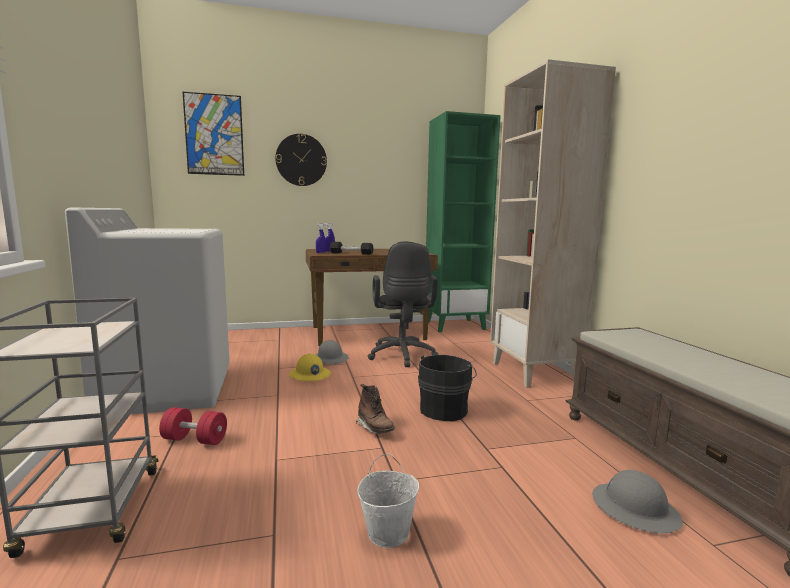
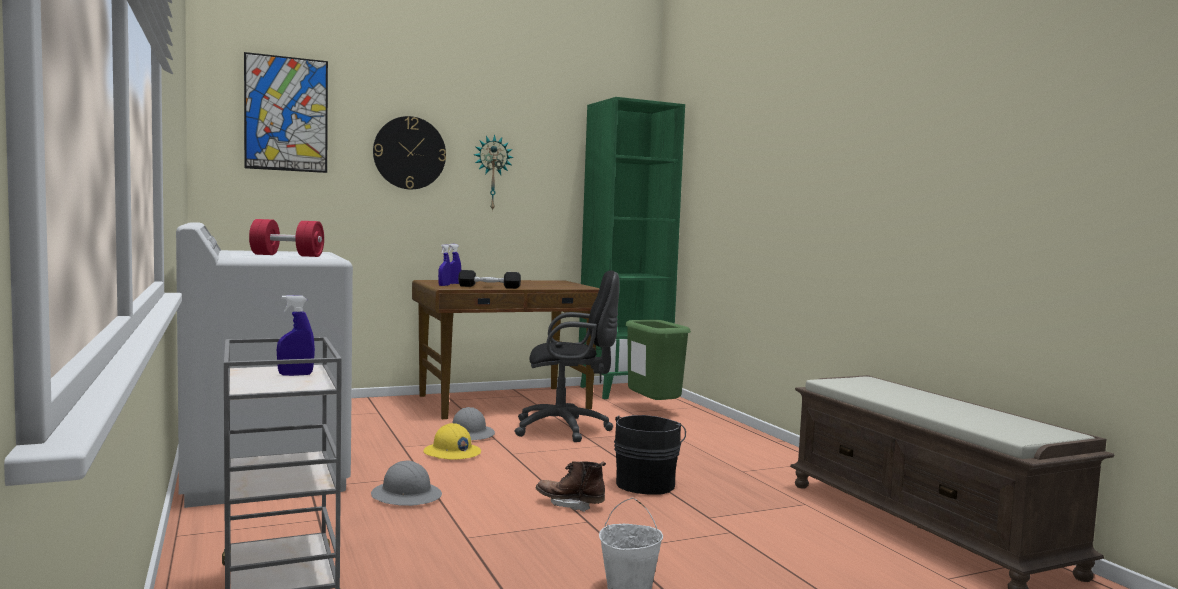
camera: 10 degrees left, 5 degrees down
red dumbbell [159,407,227,445] -> red dumbbell moved to [249,219,324,257]
brown boot [356,384,395,434] -> brown boot turned 150 degrees clockwise [536,461,606,512]
black office chair [368,242,439,367] -> black office chair turned 75 degrees counterclockwise [514,270,620,442]
beige bookcase [490,59,616,388] -> none
grey hard hat [592,470,683,534] -> grey hard hat moved to [371,460,442,506]
none -> blue spray bottle [277,295,315,376]
none -> wall clock [474,135,514,211]
none -> green trash can [625,320,691,400]

